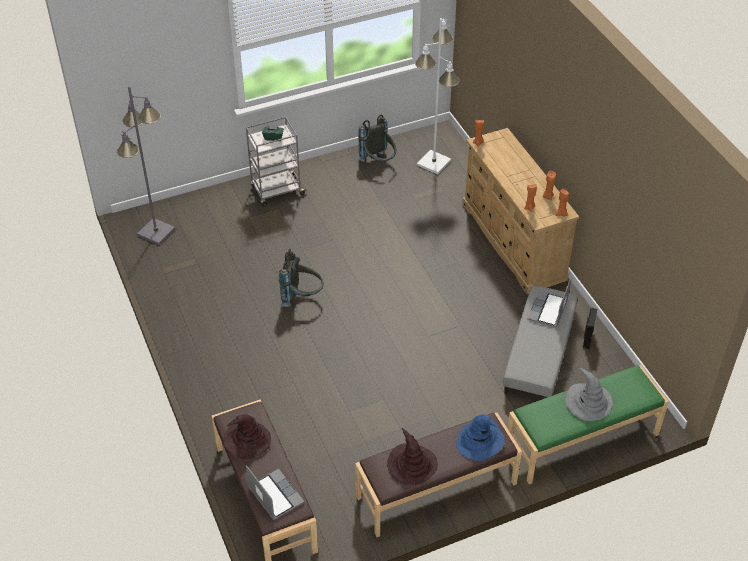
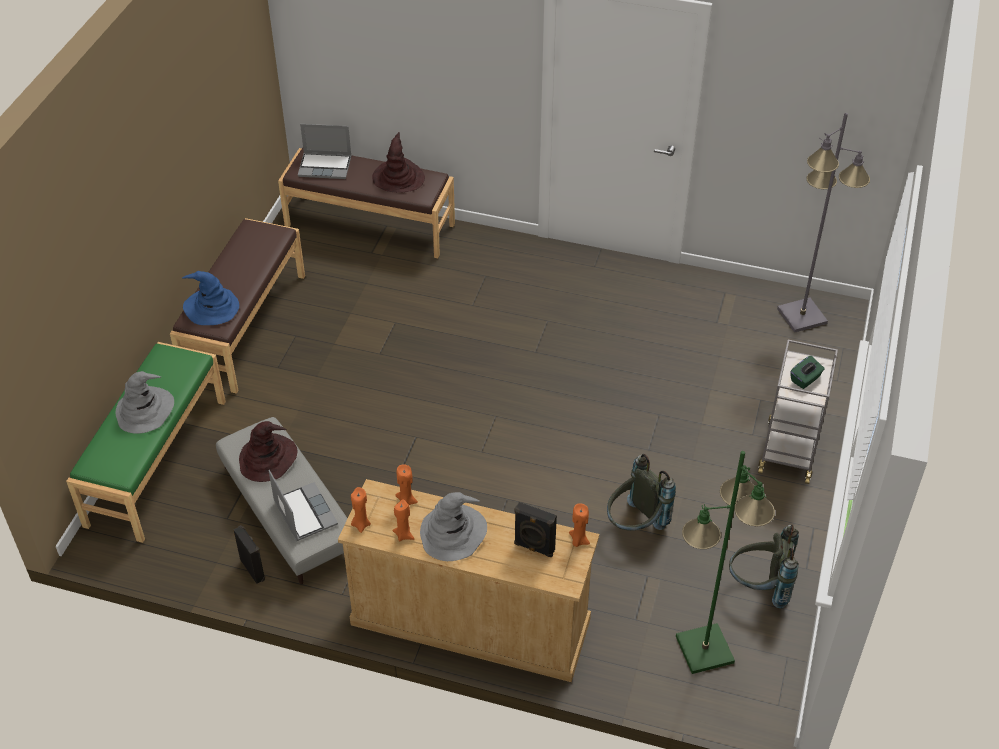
camera: 130 degrees right, 0 degrees up
grey backpack [279,249,324,307] -> grey backpack moved to [607,454,676,531]
brown hat [387,428,438,485] -> brown hat moved to [239,421,297,482]
white floor lamp [415,18,460,174] -> green floor lamp [676,451,775,674]
none -> grey hat [420,492,487,561]
none -> black speaker [514,502,557,557]

